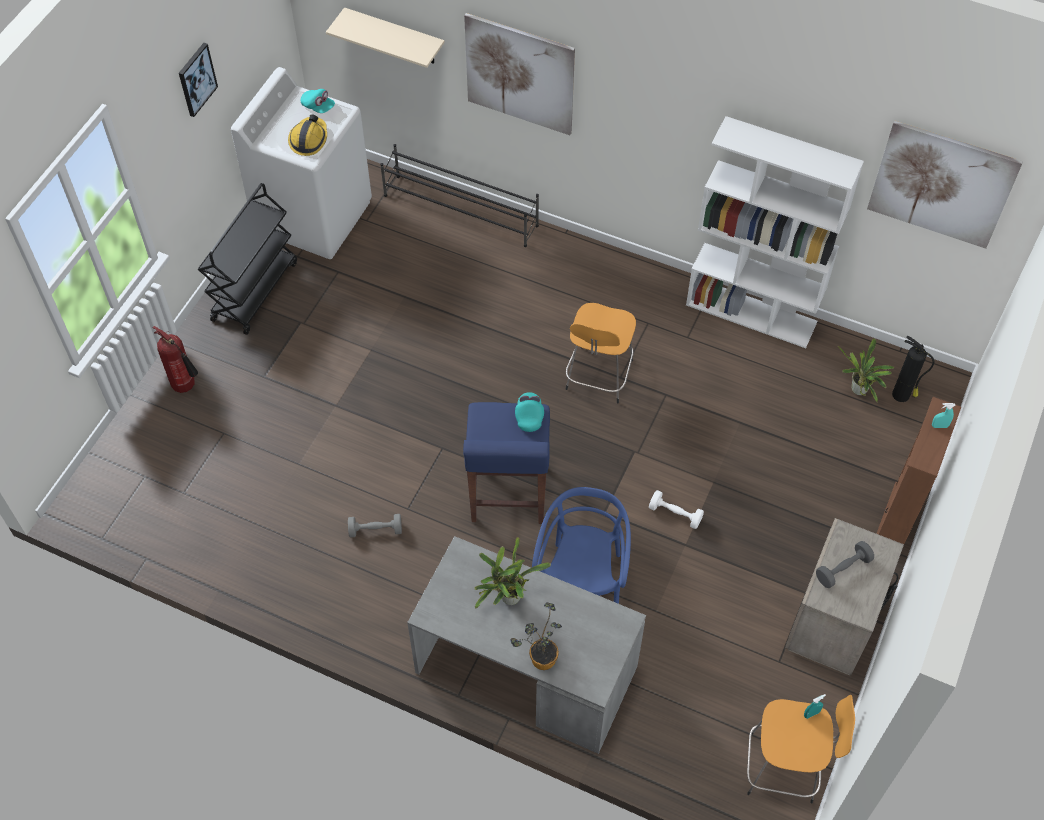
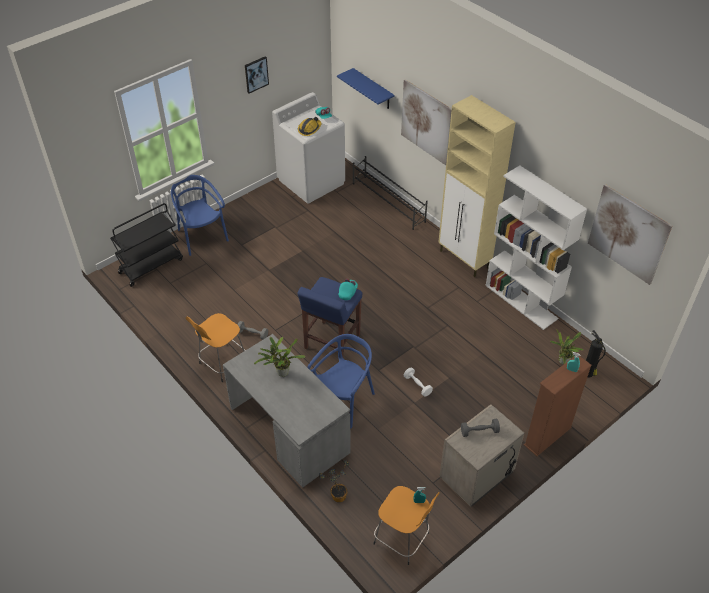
camera: 25 degrees right, 10 degrees down
fire extinguisher [152,326,198,393] -> blue chair [171,175,229,256]
black cart [198,183,297,335] -> black cart moved to [110,203,183,287]
beige shelf [326,7,445,68] -> blue shelf [337,68,395,109]
potted plant [511,602,562,670] -> potted plant moved to [319,461,349,502]
orange stool [566,303,636,403] -> orange stool moved to [186,313,245,382]
none -> beige cabinet [438,95,516,277]

